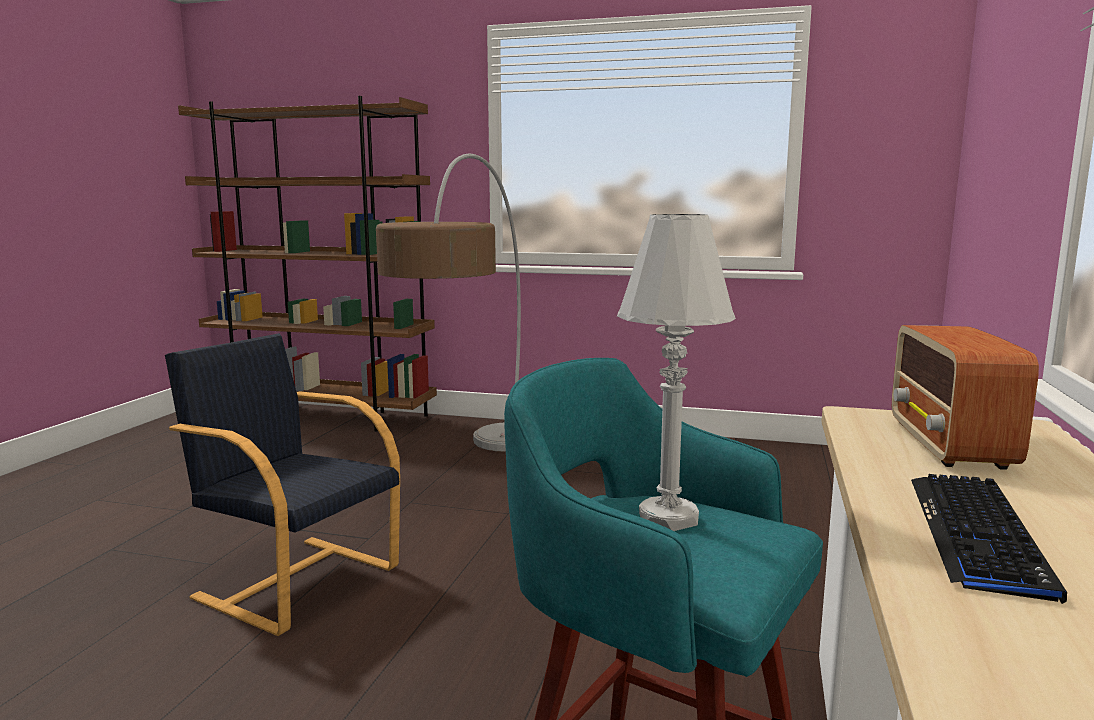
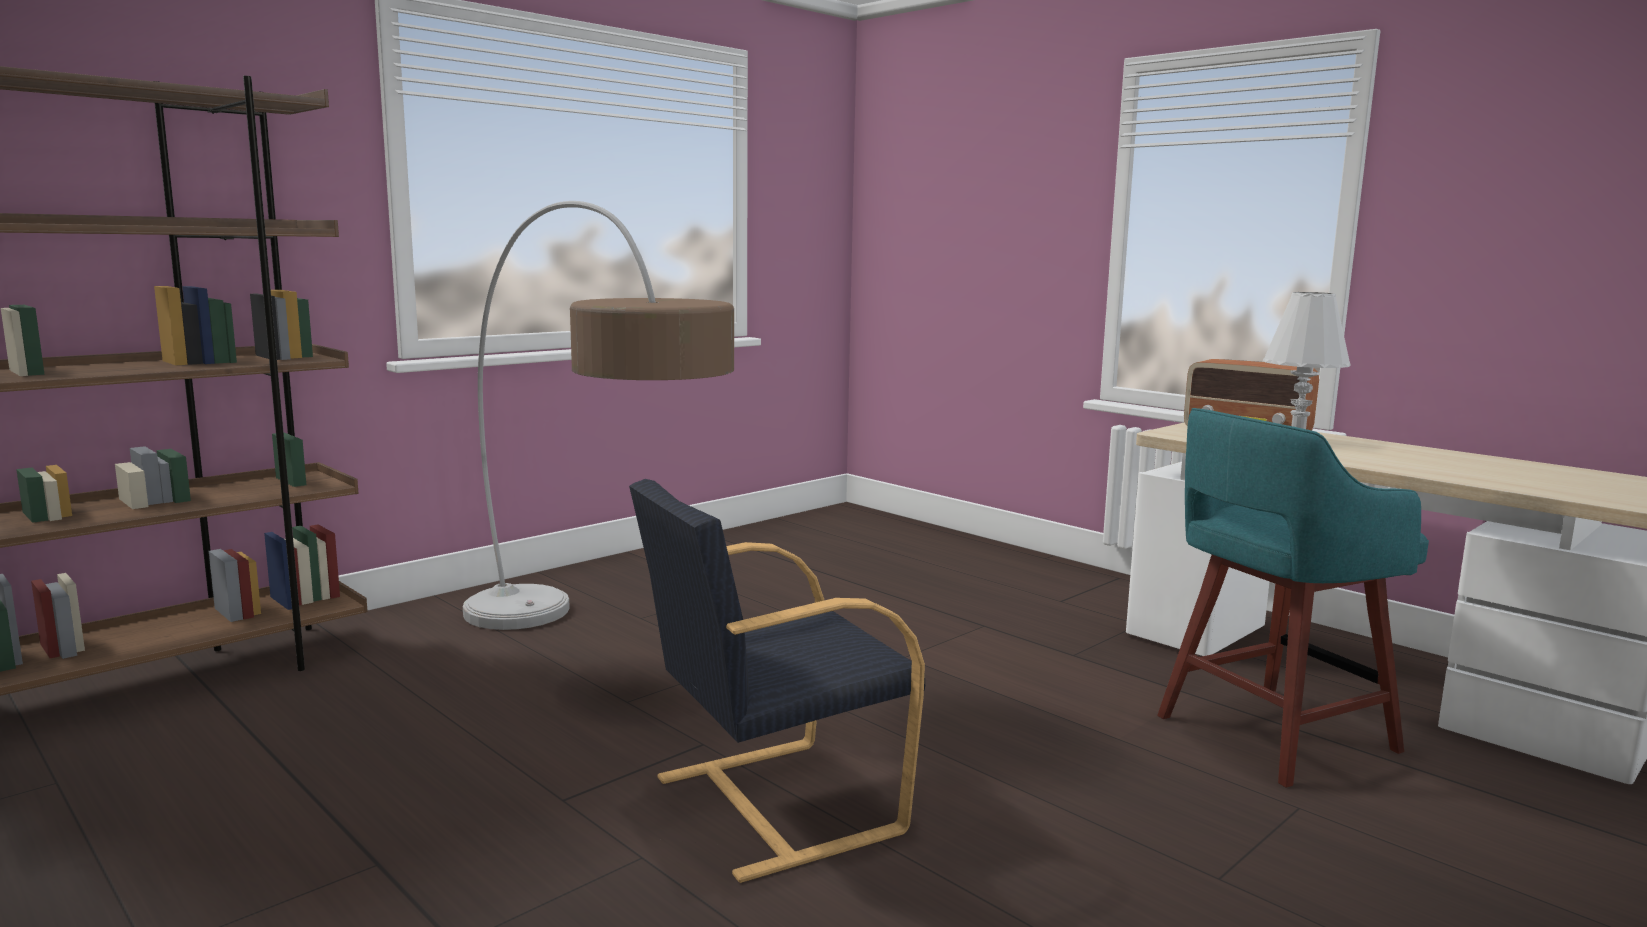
camera: 60 degrees left, 0 degrees up
keyboard [911,474,1067,604] -> none

